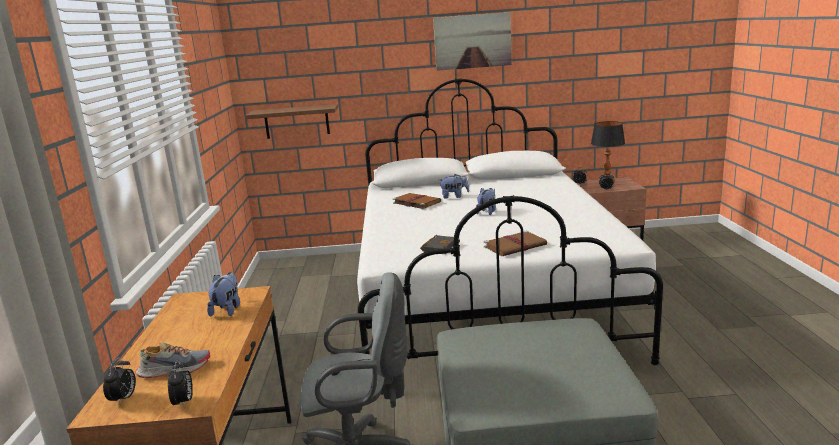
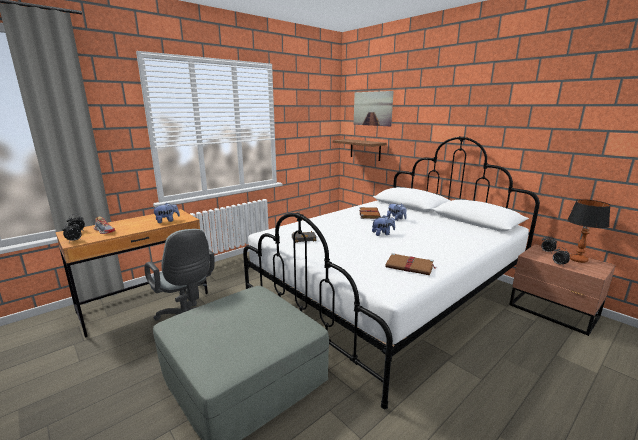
camera: 50 degrees right, 0 degrees up
picture [433,12,512,71] -> picture moved to [354,91,394,126]
brown book [484,231,547,256] -> brown book moved to [385,253,437,275]

